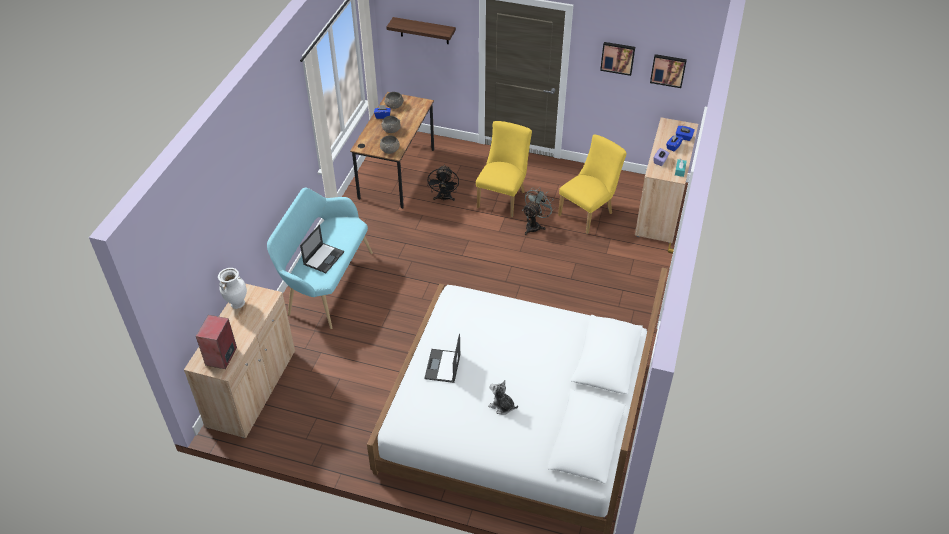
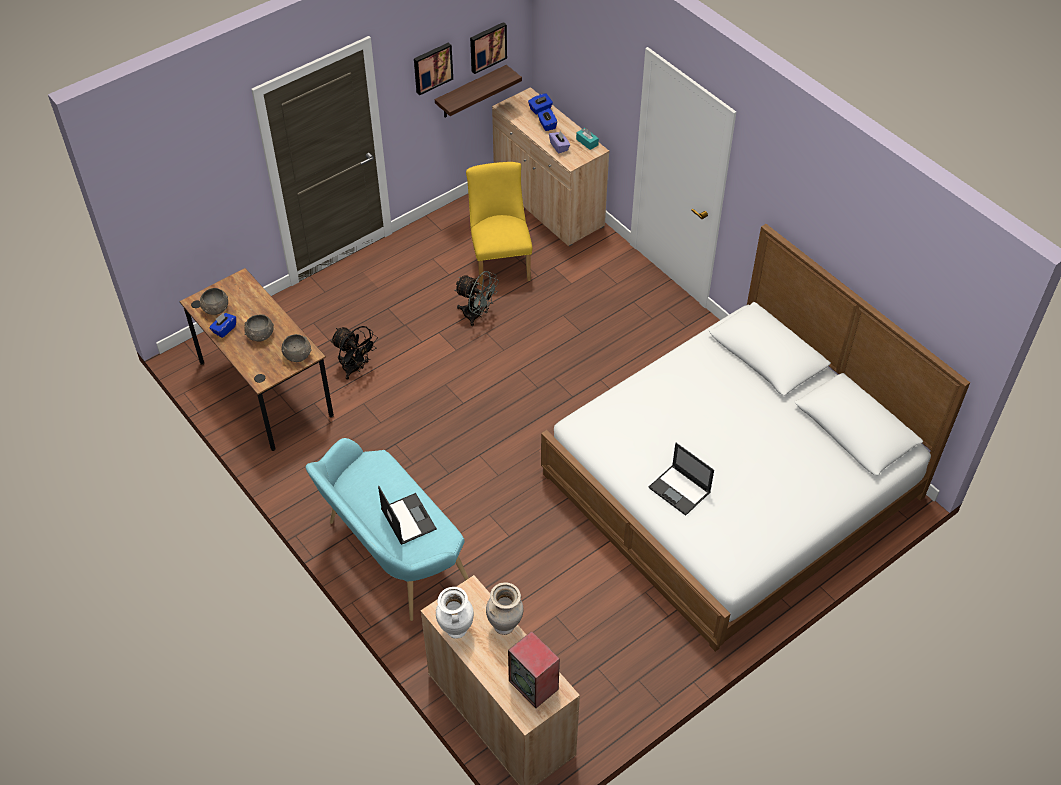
camera: 55 degrees left, 5 degrees up
shelf [386,17,456,44] -> shelf moved to [435,65,522,117]
yellow chair [476,121,532,217] -> none
plush toy [488,380,518,415] -> none
grey fan [522,187,555,235] -> grey fan turned 135 degrees clockwise [455,271,499,326]
none -> beige vase [486,582,523,635]

